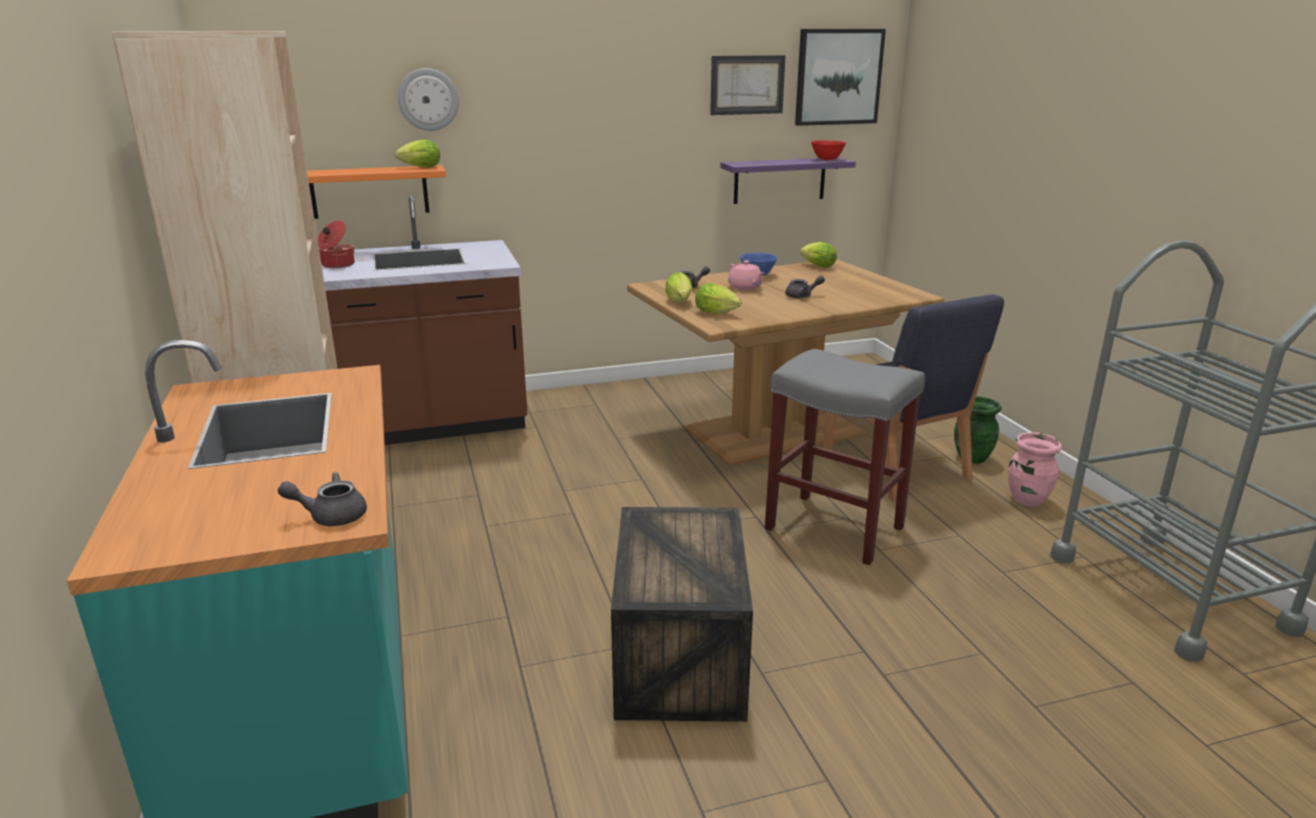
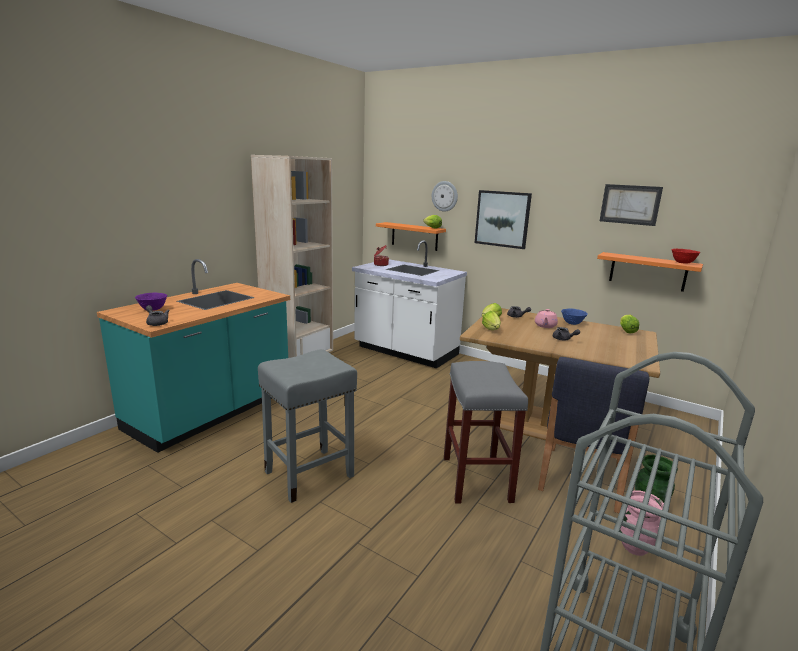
camera: 50 degrees right, 5 degrees down
brown counter [321,195,528,445] -> white counter [352,240,467,368]
crate [611,507,753,722] -> grey stool [258,349,357,503]
purple shelf [720,157,856,204] -> orange shelf [597,252,703,292]
picture [795,29,886,126] -> picture moved to [475,190,532,249]
none -> purple bowl [135,293,167,311]

